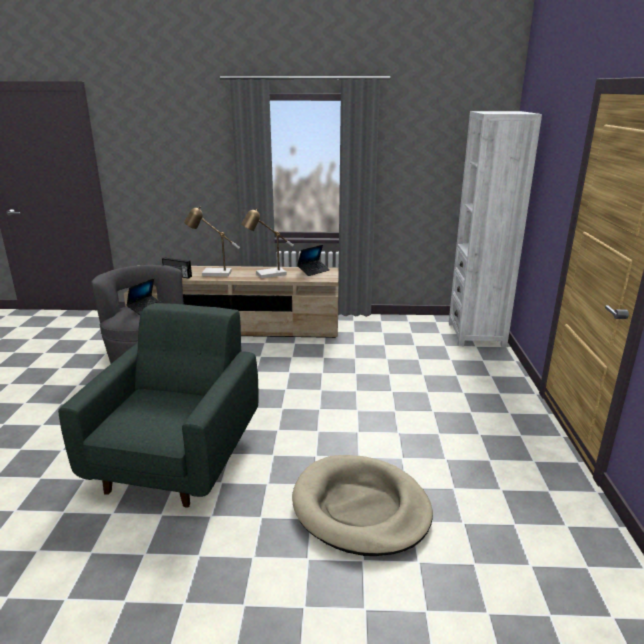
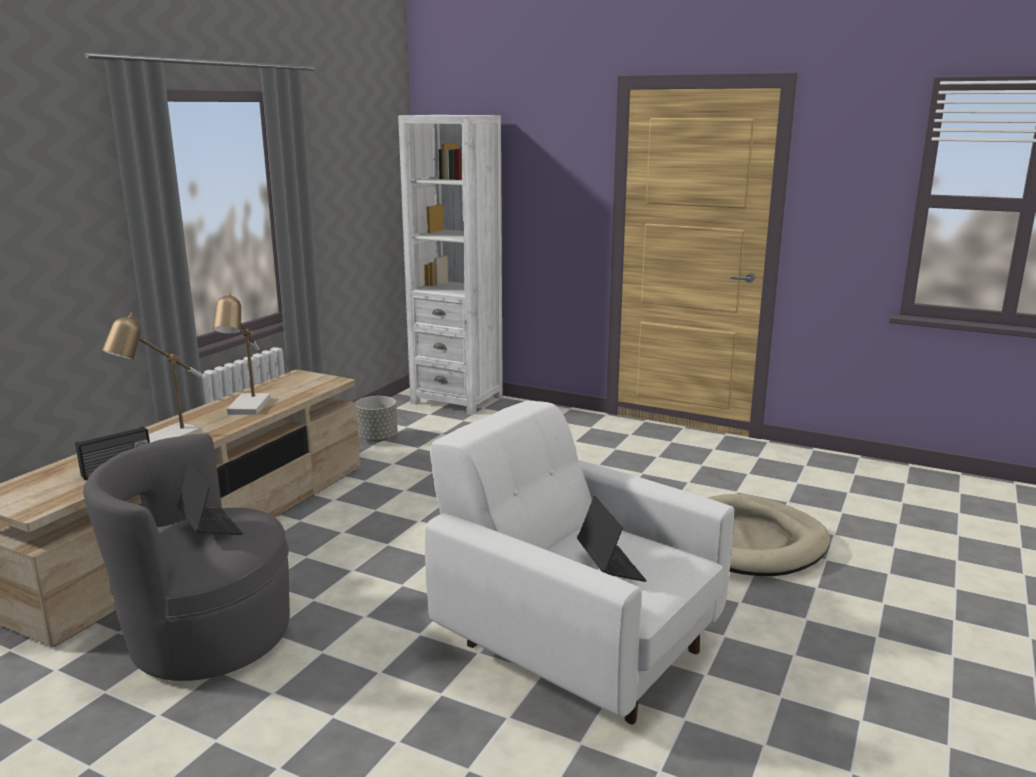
camera: 65 degrees left, 5 degrees down
green armchair [58,303,258,508] -> white armchair [425,401,734,724]
laptop [297,245,330,276] -> laptop moved to [577,496,647,582]
none -> grey planter [356,396,398,442]

